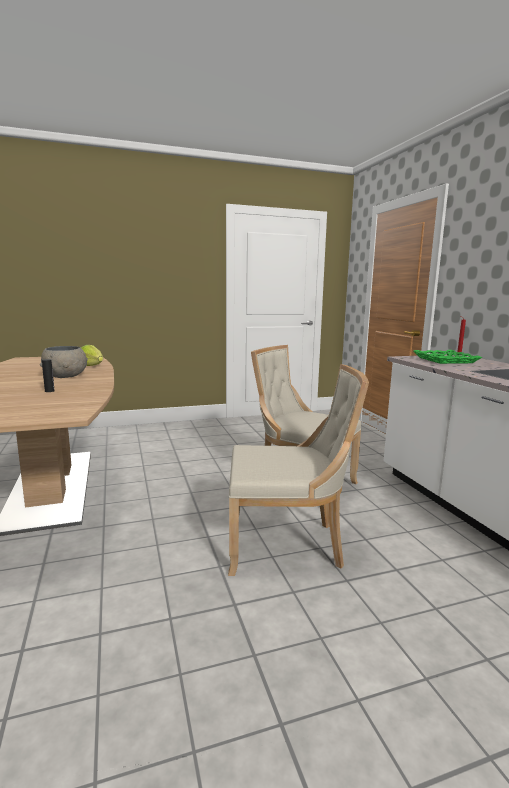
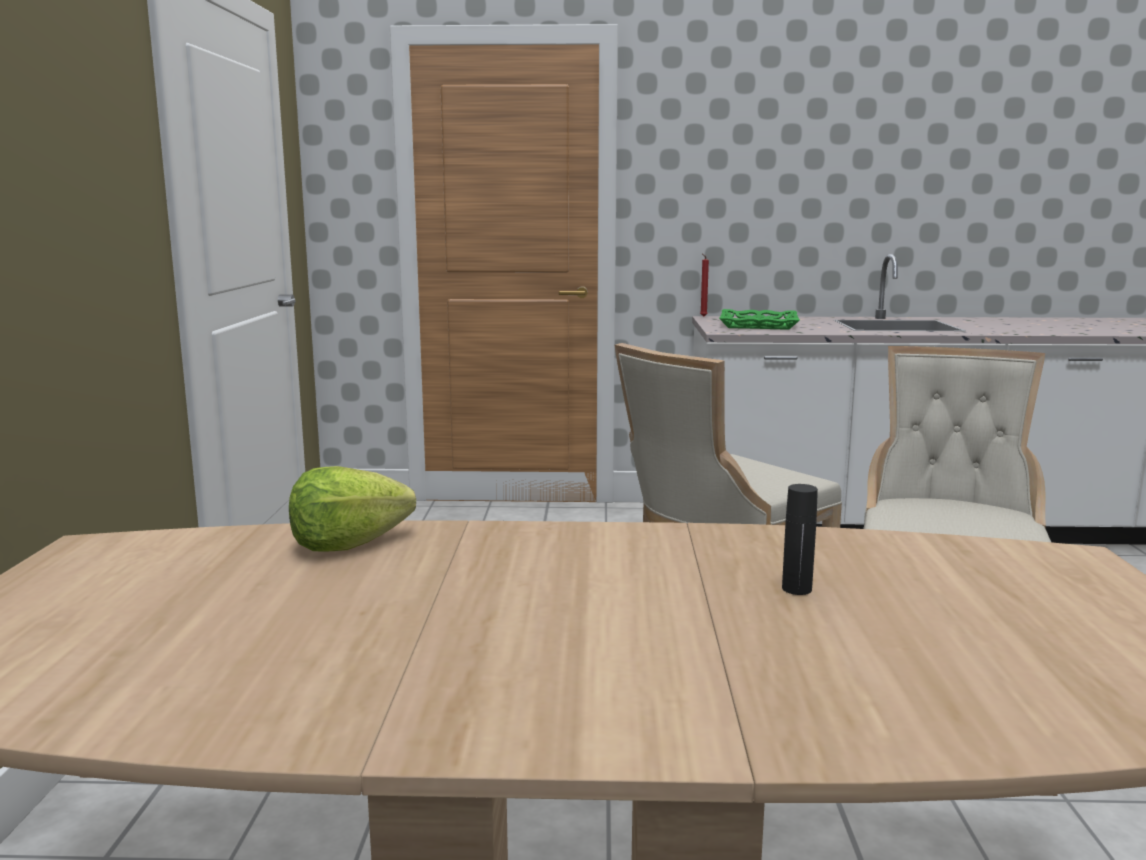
camera: 70 degrees left, 0 degrees up
grey bowl [40,346,88,378] -> none

